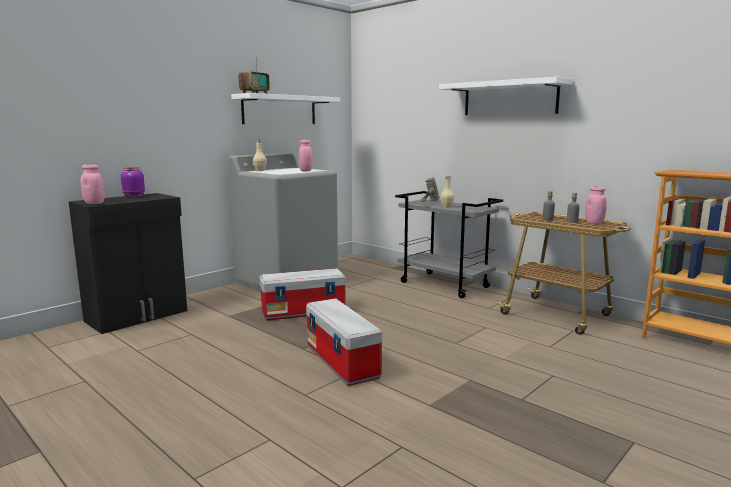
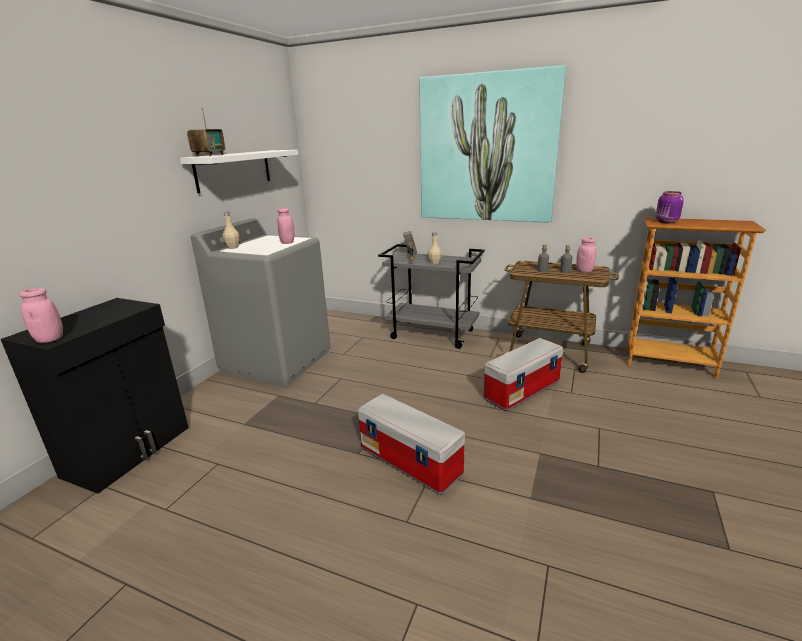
camera: 20 degrees left, 10 degrees up
purple jar [121,168,145,197] -> purple jar moved to [656,191,684,223]
storage box [259,268,346,321] -> storage box moved to [484,338,563,411]
white shelf [439,77,573,115] -> picture [419,65,566,223]

